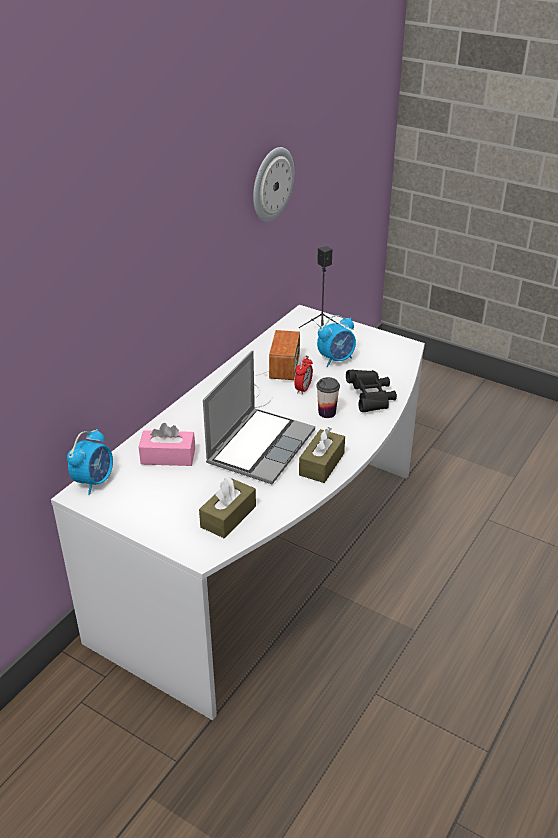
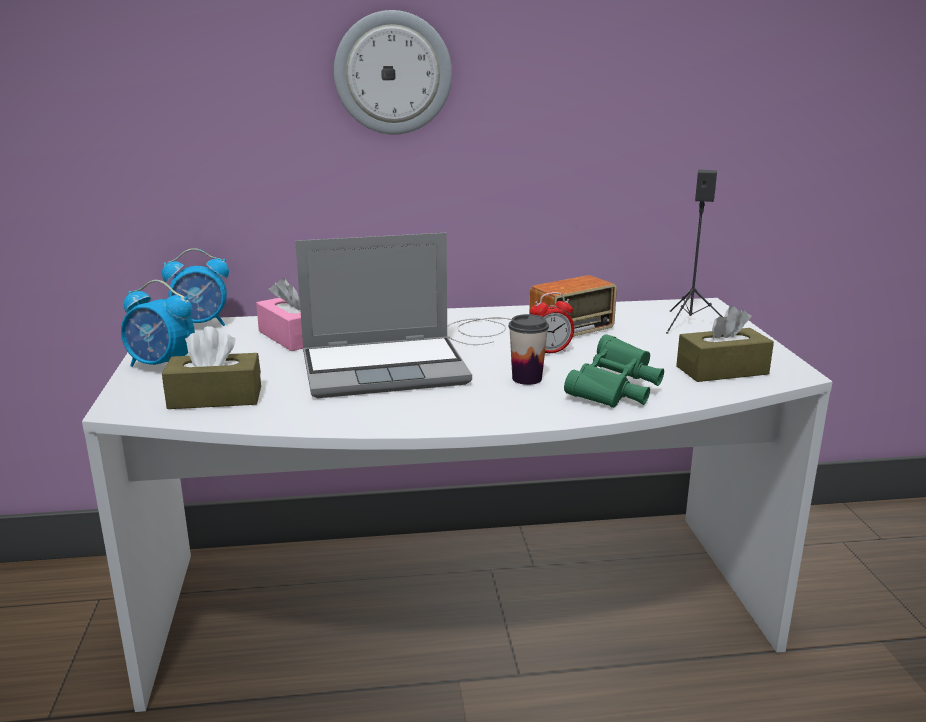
camera: 50 degrees right, 15 degrees down
wall clock [253,147,294,222] -> wall clock moved to [334,10,452,135]
brown tissue box [299,427,345,483] -> brown tissue box moved to [676,306,774,382]
alarm clock [317,315,356,367] -> alarm clock moved to [121,280,195,367]
black binoculars [346,369,397,412] -> green binoculars [564,334,664,408]

